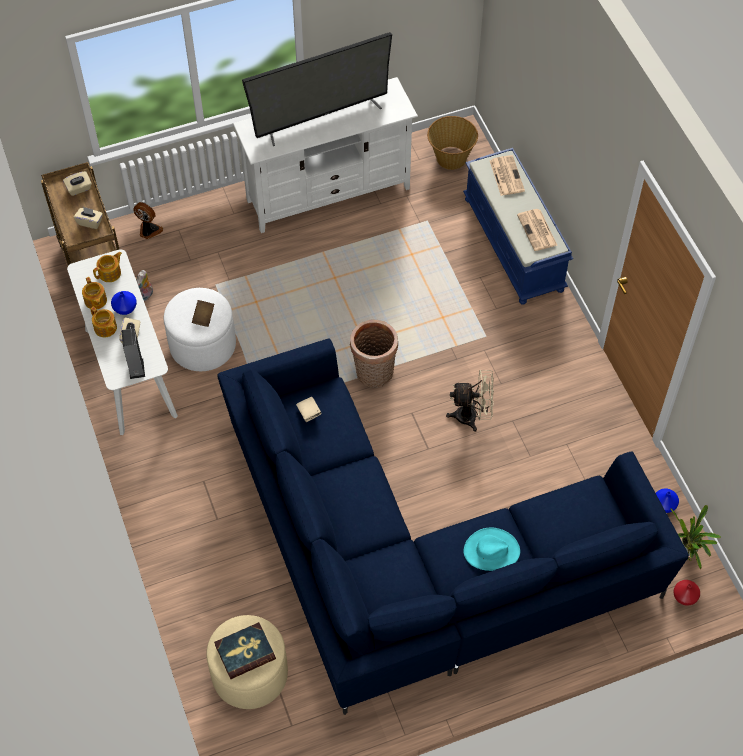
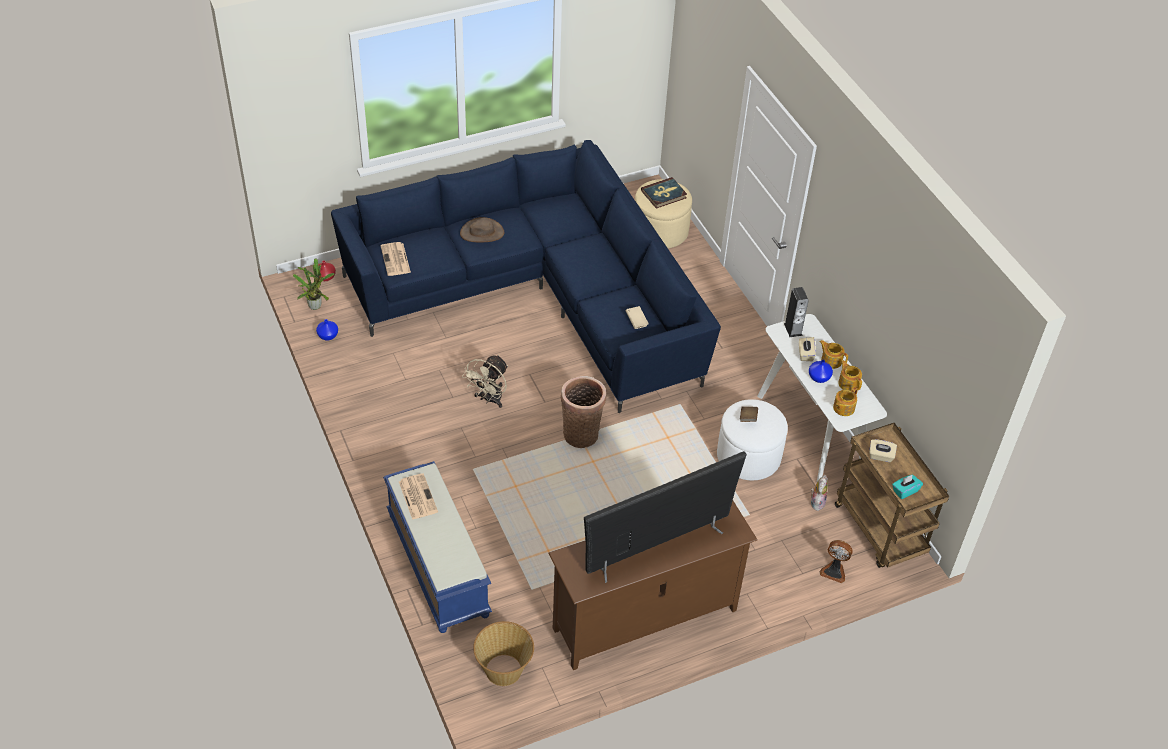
camera: 175 degrees right, 10 degrees down
beige tissue box [63,171,92,196] -> turquoise tissue box [892,475,923,499]
white tv stand [233,77,418,233] -> brown tv stand [548,501,758,670]
beige fan [446,370,494,432] -> beige fan turned 60 degrees counterclockwise [462,355,508,408]
turquoise hat [464,527,520,571] -> brown hat [460,217,504,243]
newspaper [490,155,525,196] -> newspaper moved to [380,242,411,276]

